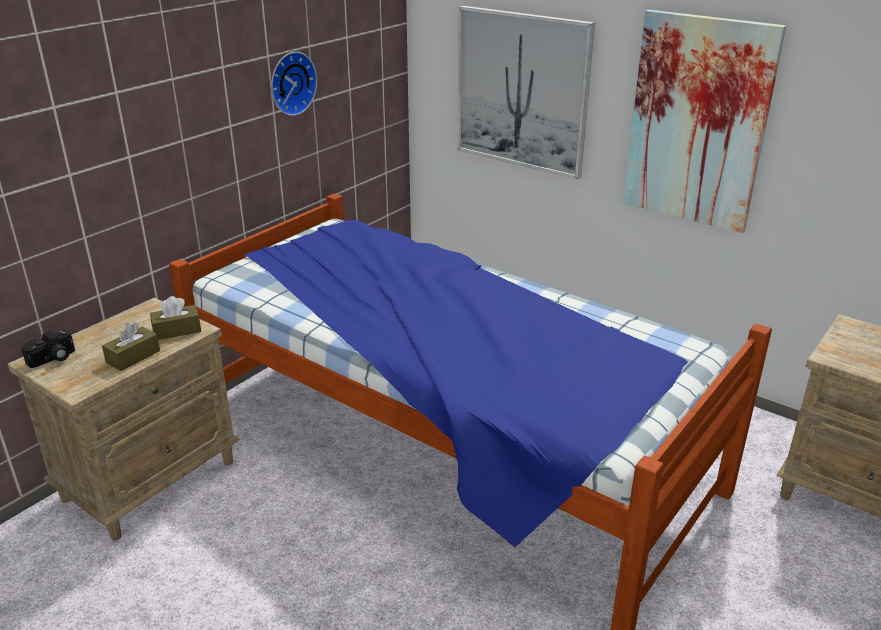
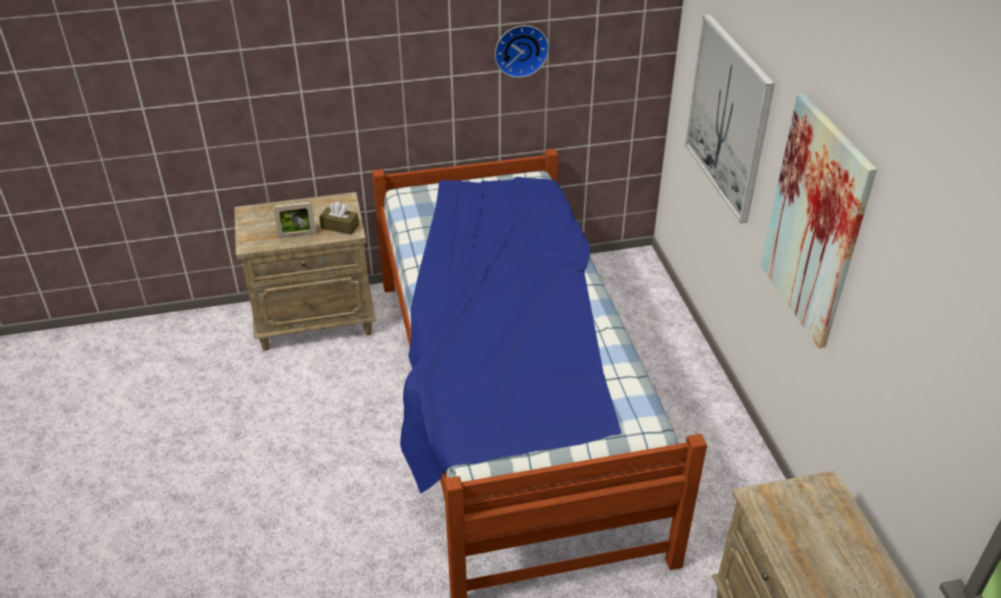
camera: 40 degrees right, 10 degrees up
camera [21,330,75,368] -> none
brown tissue box [102,322,160,371] -> picture frame [273,201,316,239]

